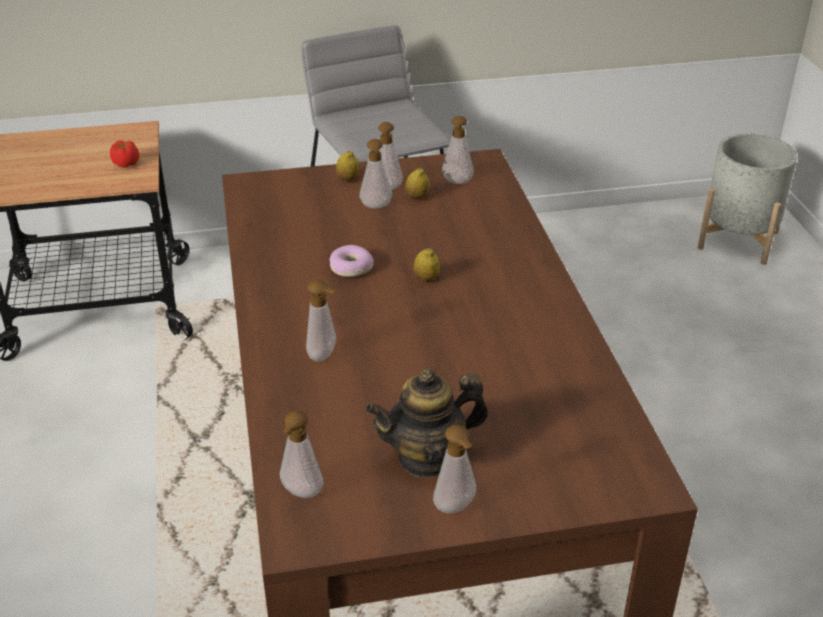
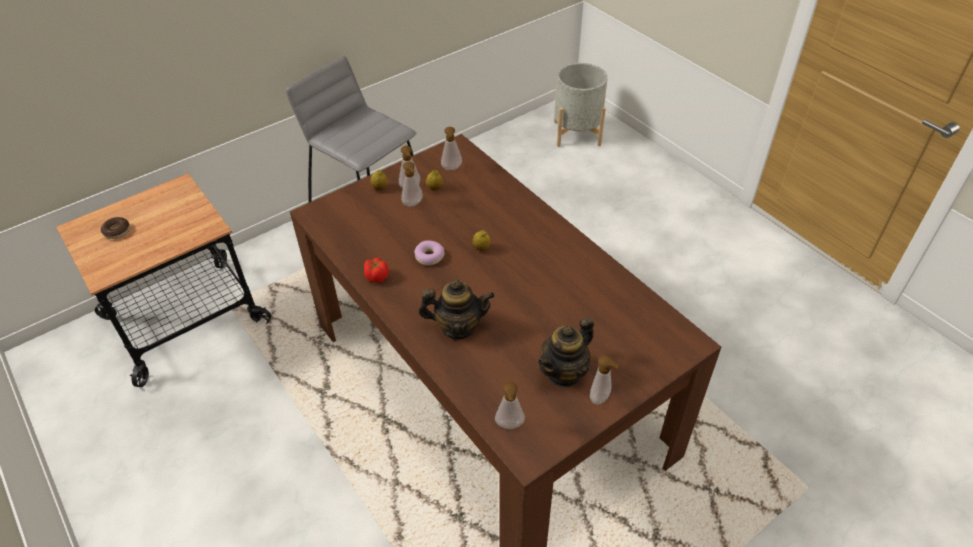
camera: 25 degrees left, 10 degrees up
tomato [110,140,139,168] -> tomato moved to [364,258,389,283]
soap dispenser [306,280,336,362] -> teapot [418,280,495,340]
none -> donut [101,217,130,239]

